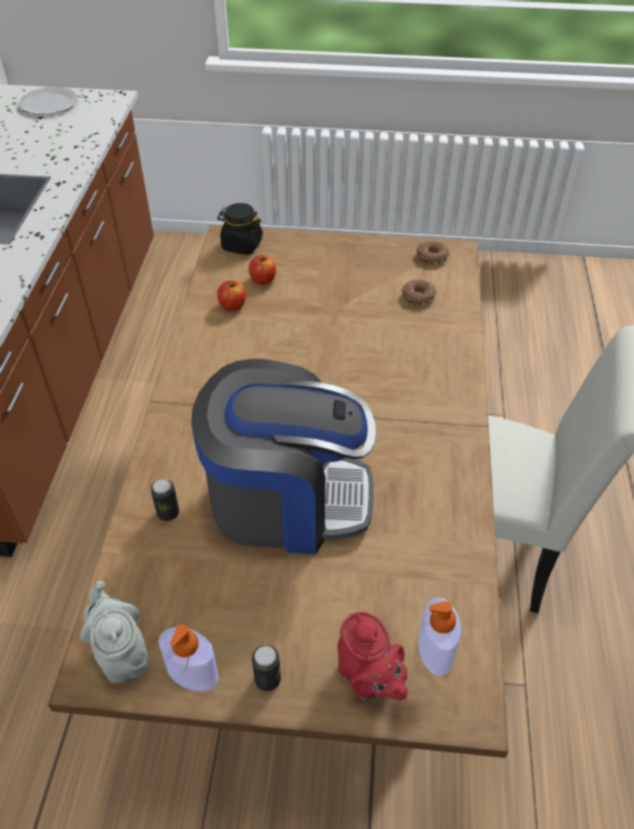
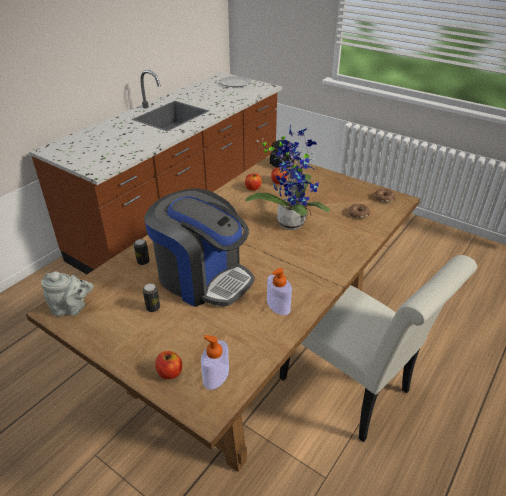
camera: 30 degrees right, 10 degrees down
grey teapot [80,581,150,683] -> grey teapot turned 90 degrees clockwise [41,271,94,316]
soap dispenser [159,625,219,692] -> soap dispenser moved to [267,268,292,315]
can [252,645,281,691] -> can moved to [143,283,160,312]
red teapot [337,612,408,700] -> apple [155,351,182,379]
none -> potted plant [245,125,330,230]

